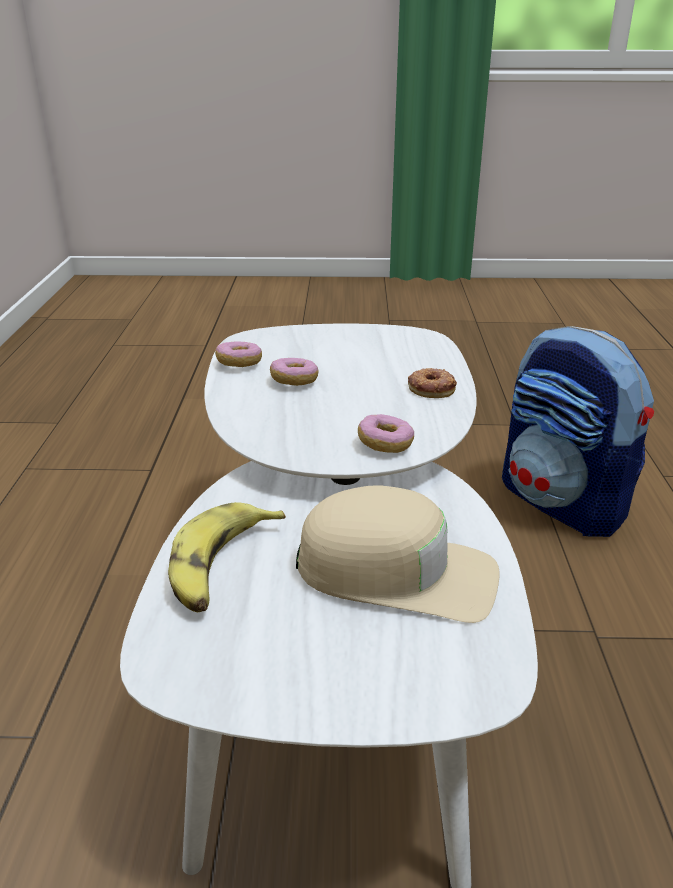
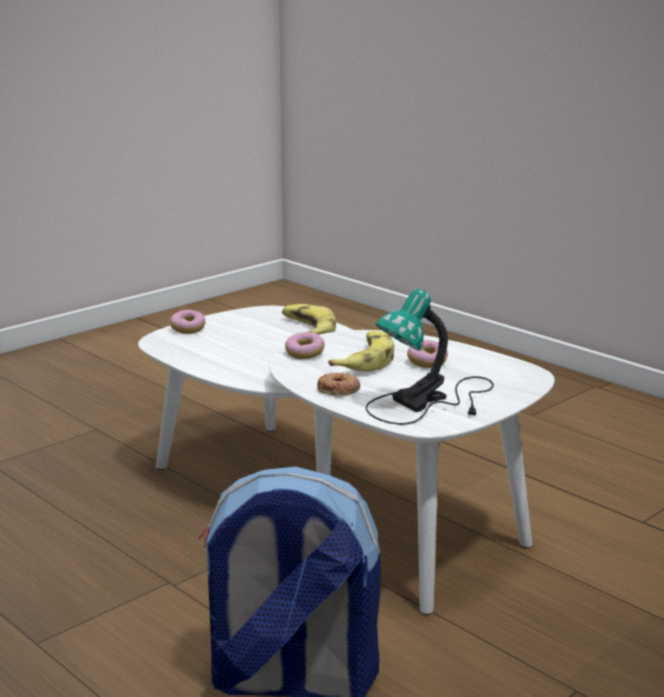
camera: 135 degrees right, 10 degrees down
donut [215,341,262,367] -> donut moved to [170,310,205,334]
beige cap [296,485,500,623] -> none
none -> banana [328,331,394,371]
none -> table lamp [365,289,493,425]

